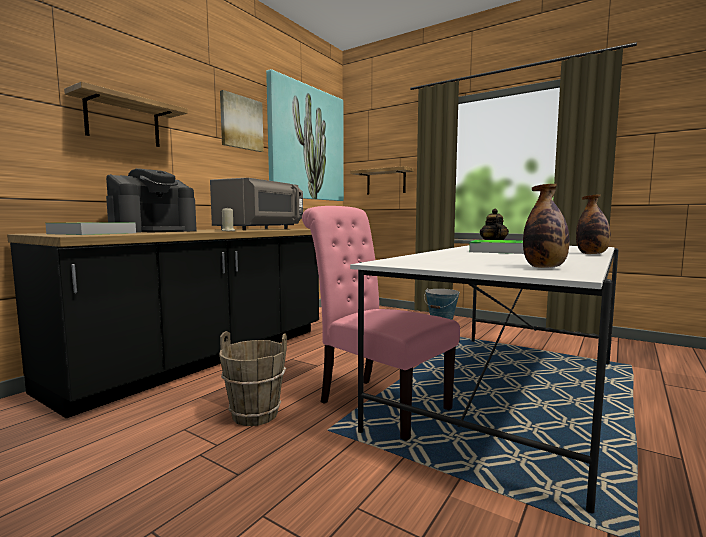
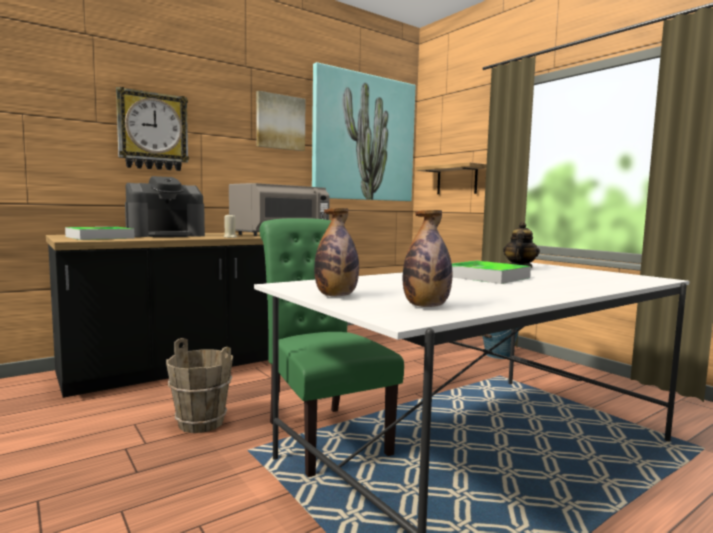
camera: 20 degrees right, 0 degrees up
shelf [64,82,188,147] -> wall clock [116,87,189,171]
pink chair [302,206,460,441] -> green chair [259,218,404,477]
bottle [576,194,611,254] -> bottle moved to [314,208,359,296]

